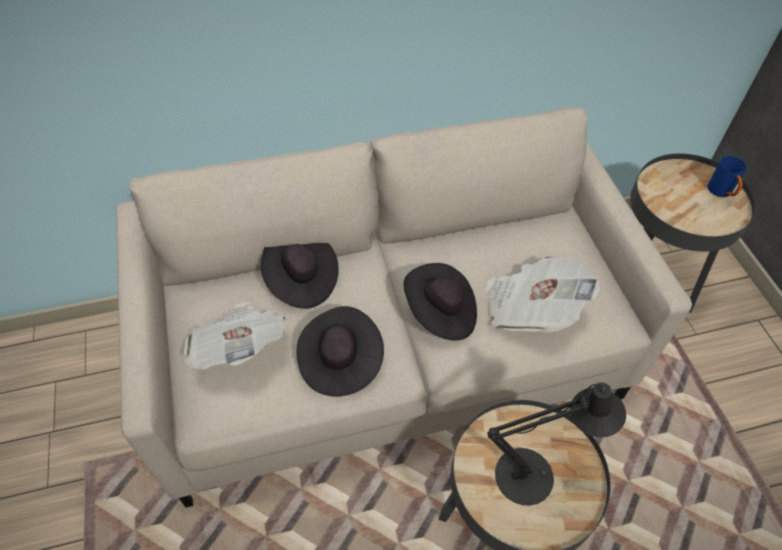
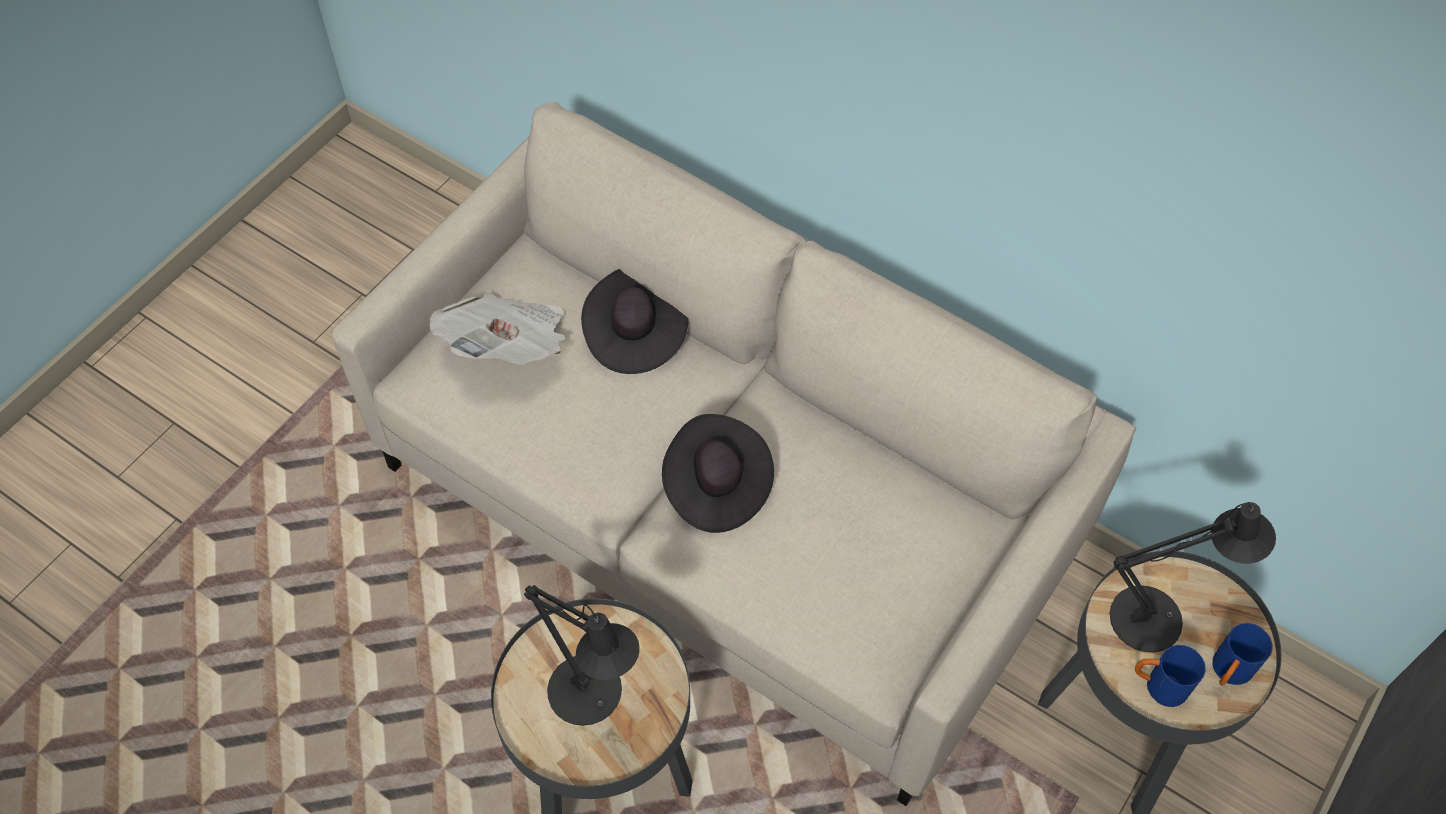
camera: 50 degrees right, 5 degrees up
black hat [296,306,384,397] -> none
newspaper [486,256,600,333] -> none
none -> black table lamp [1109,502,1276,652]
none -> blue mug [1135,645,1206,707]

